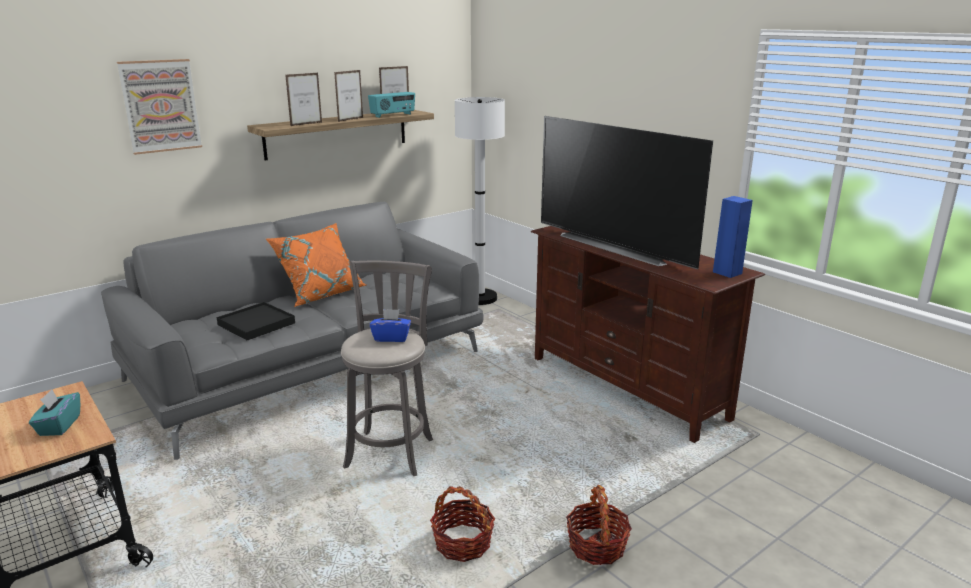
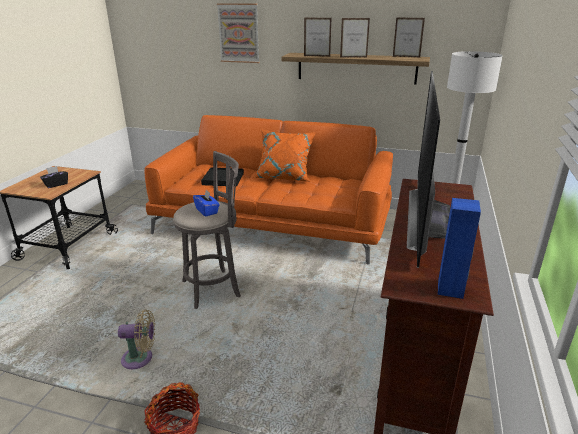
camera: 55 degrees right, 5 degrees up
turquoise tissue box [29,389,80,436] -> black tissue box [40,166,68,188]
grey sofa [101,202,484,460] -> orange sofa [144,115,393,265]
radio [368,92,415,118] -> none
basket [430,486,495,562] -> beige fan [118,309,155,369]

